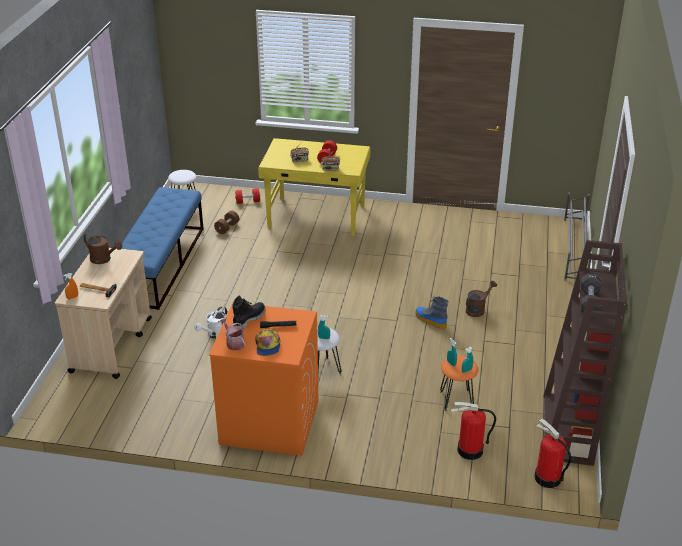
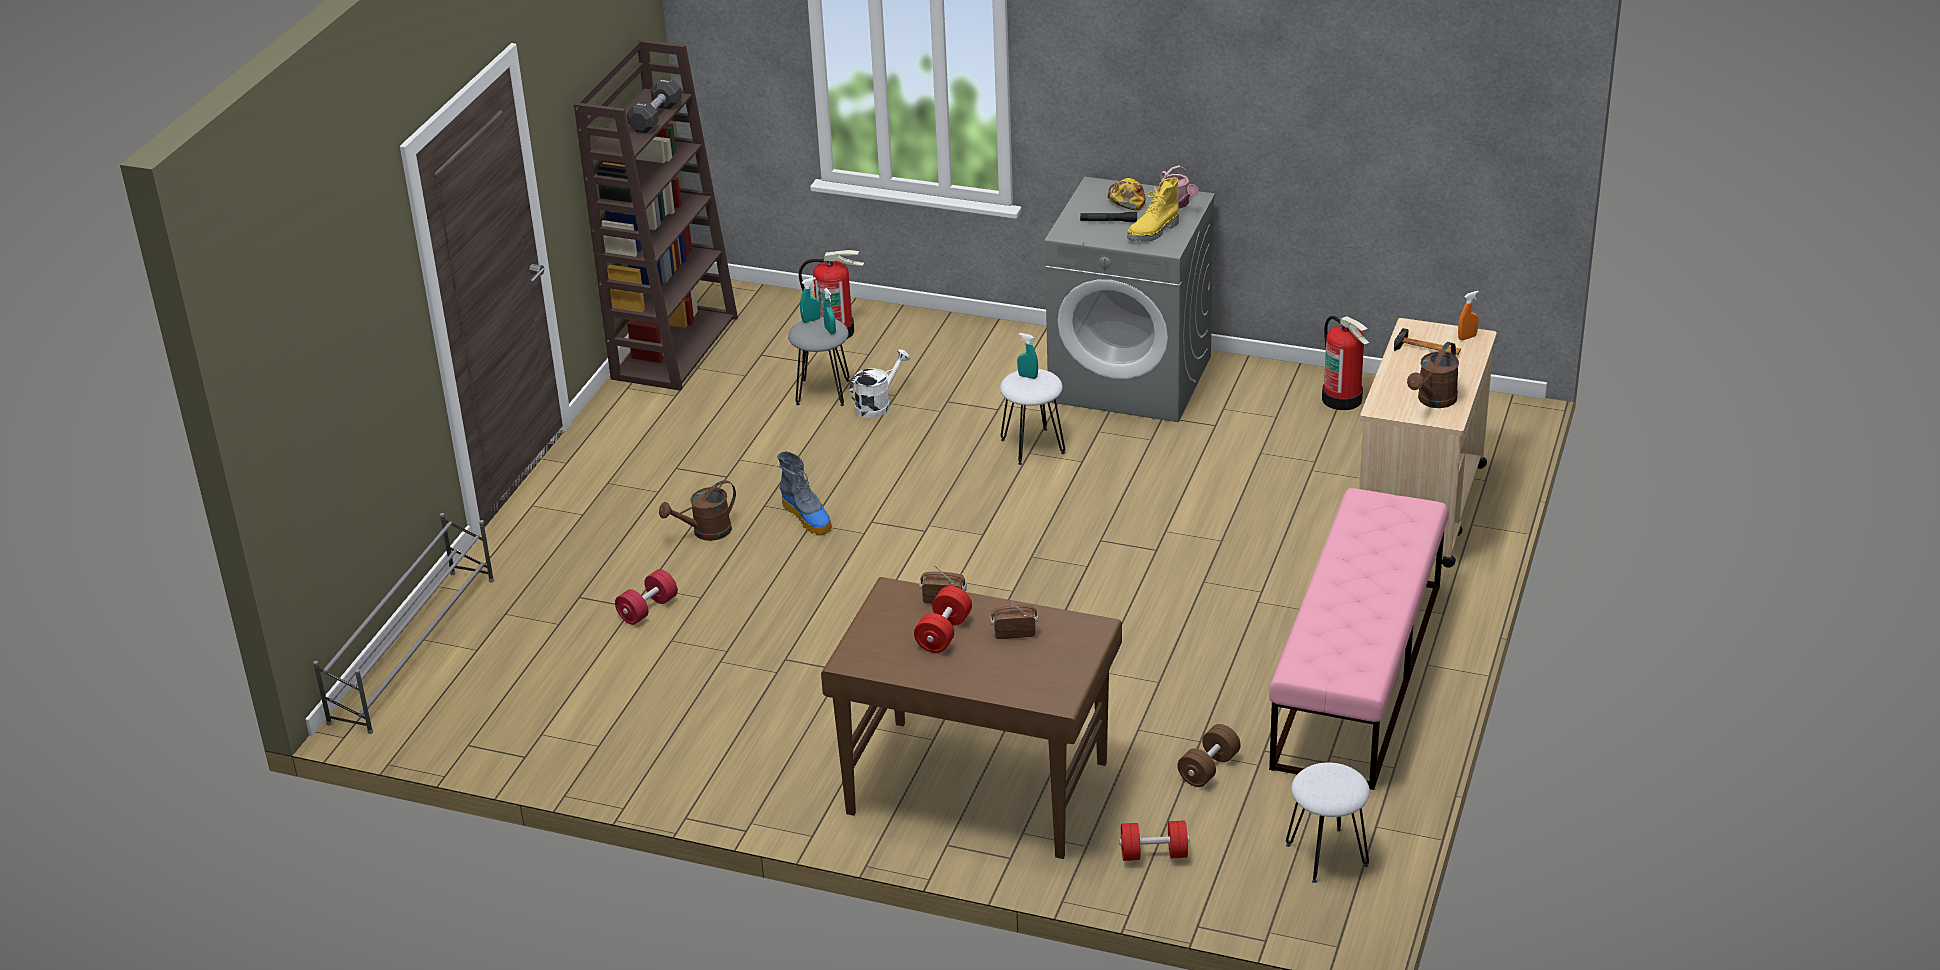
camera: 170 degrees left, 0 degrees up
brown watering can [84,233,123,264] -> brown watering can turned 90 degrees counterclockwise [1407,342,1459,408]
blue bench [122,187,204,310] -> pink bench [1269,488,1449,790]
white watering can [195,306,227,339] -> white watering can moved to [850,349,910,418]
orange washing machine [209,303,318,456] -> grey washing machine [1045,177,1215,422]
black boot [232,295,266,329] -> yellow boot [1127,178,1179,242]
yellow desk [258,138,370,236] -> brown desk [821,577,1122,859]
orange stool [440,356,478,411] -> grey stool [788,317,850,406]
fire extinguisher [535,419,571,488] -> fire extinguisher moved to [1322,316,1369,410]
none -> red dumbbell [615,569,678,625]

